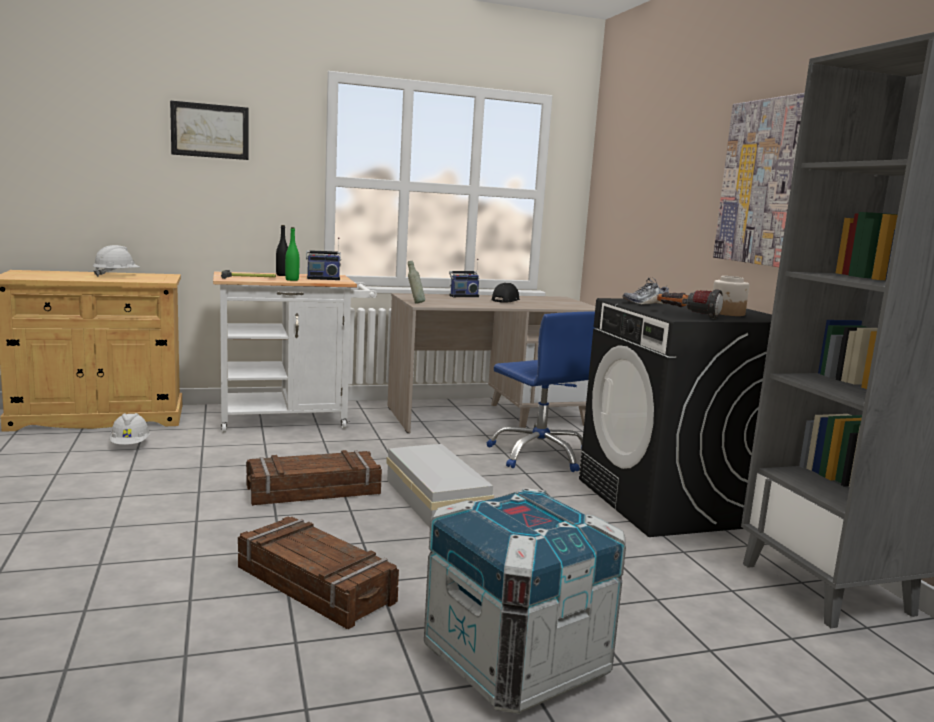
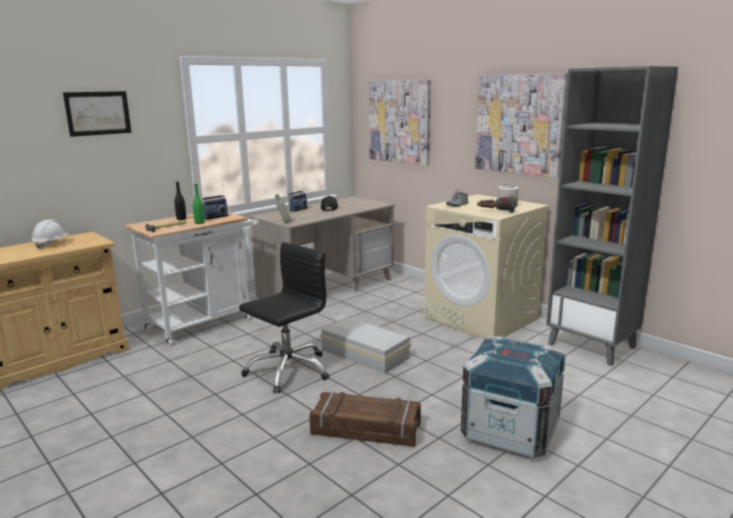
camera: 25 degrees left, 5 degrees up
white hard hat [110,413,150,445] -> none
crate [246,450,382,506] -> black office chair [239,242,329,393]
blue office chair [487,311,595,472] -> none
black washing machine [579,298,772,537] -> beige washing machine [424,194,550,339]
none -> picture [369,80,431,166]

